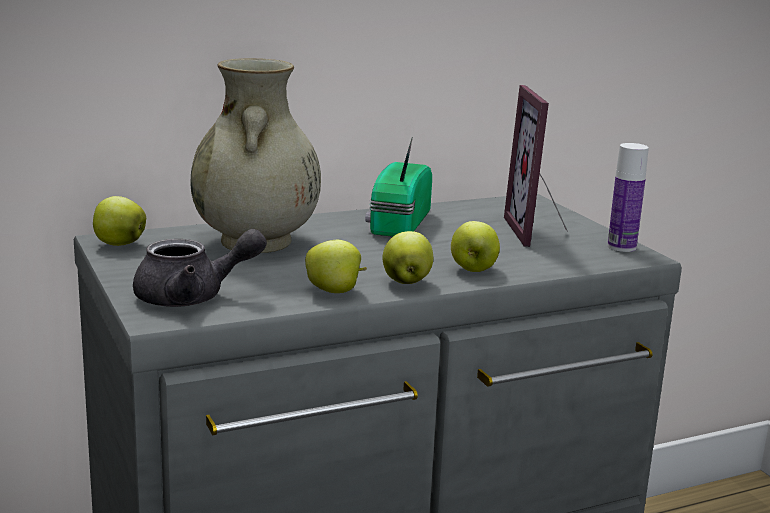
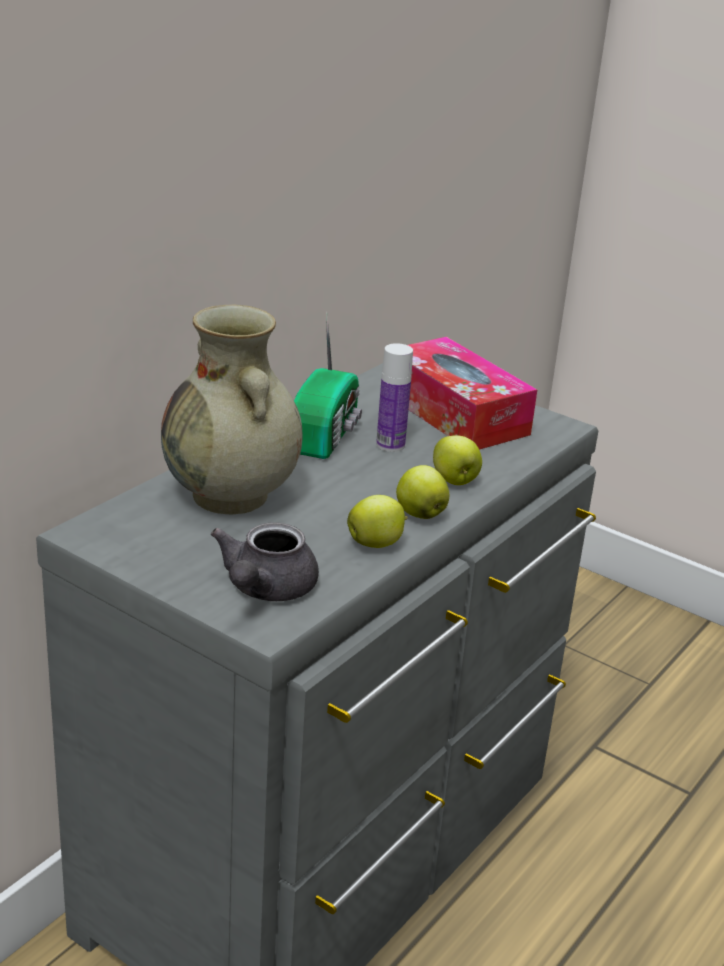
camera: 30 degrees left, 10 degrees up
apple [93,196,146,246] -> none
grey teapot [133,229,267,307] -> grey teapot turned 150 degrees clockwise [211,522,319,601]
radio [365,137,432,237] -> radio turned 150 degrees counterclockwise [294,311,362,459]
picture frame [504,85,568,247] -> tissue box [408,337,537,450]
bottle [607,143,649,252] -> bottle moved to [376,343,413,452]

